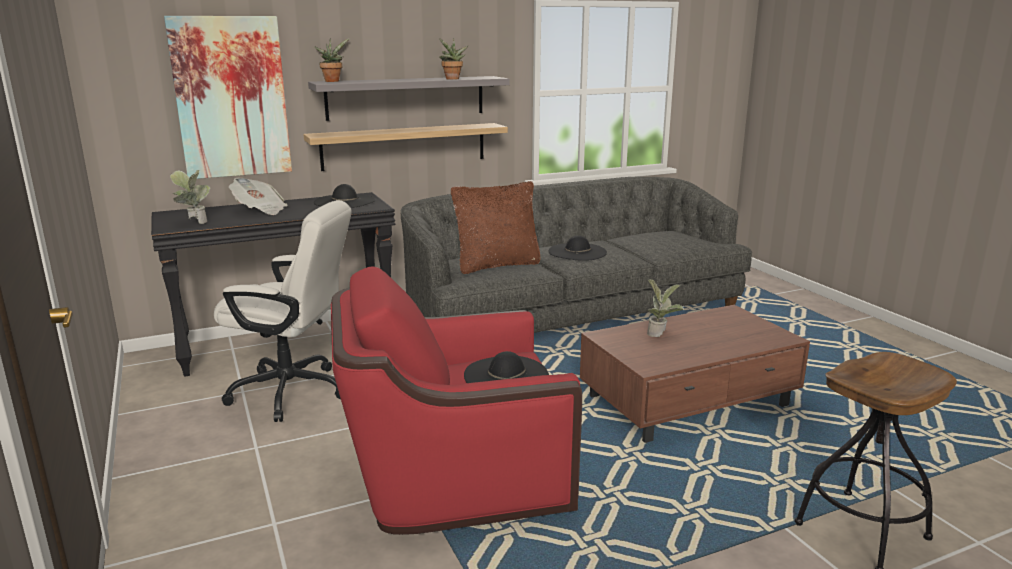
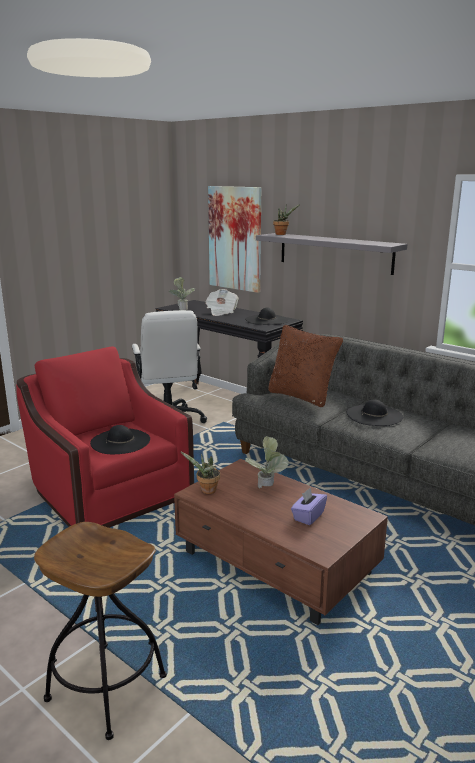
camera: 65 degrees right, 0 degrees up
shelf [303,123,508,171] -> none
potted plant [439,38,468,80] -> potted plant moved to [180,451,220,494]
none -> purple tissue box [291,487,327,525]

